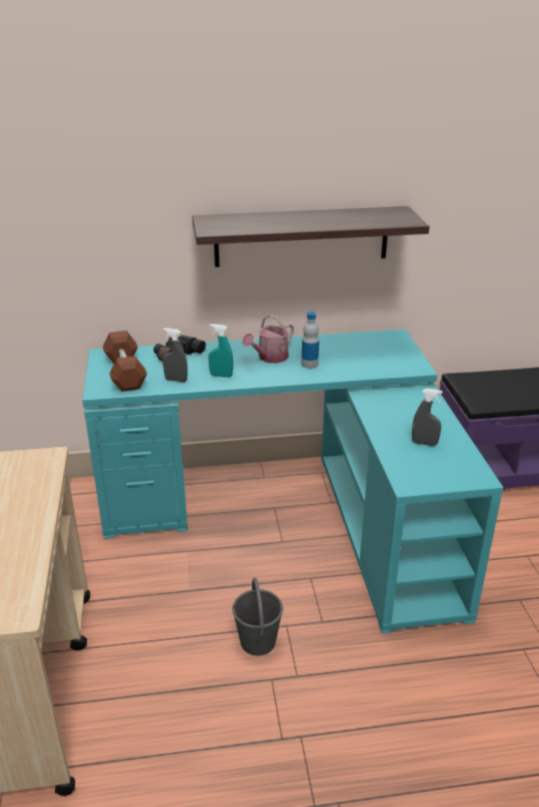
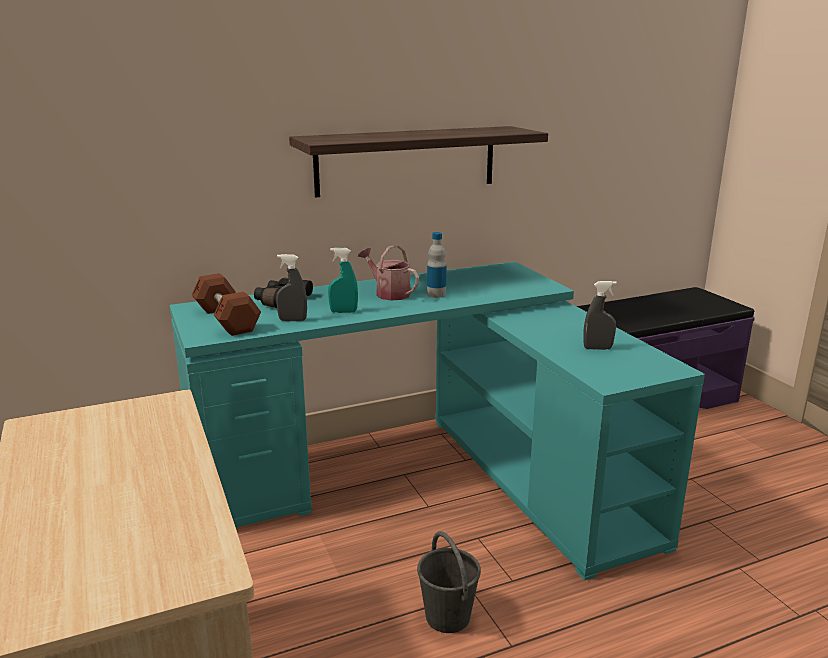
camera: 15 degrees left, 10 degrees down
watering can [242,314,294,363] -> watering can turned 105 degrees clockwise [358,245,419,301]

